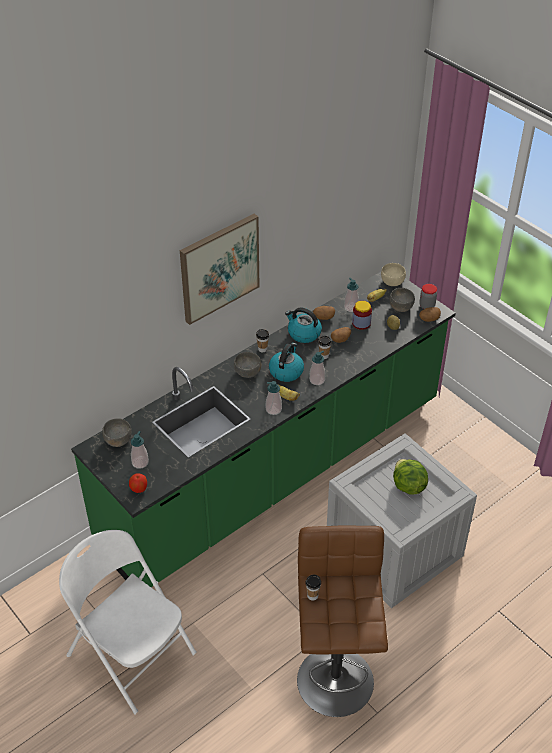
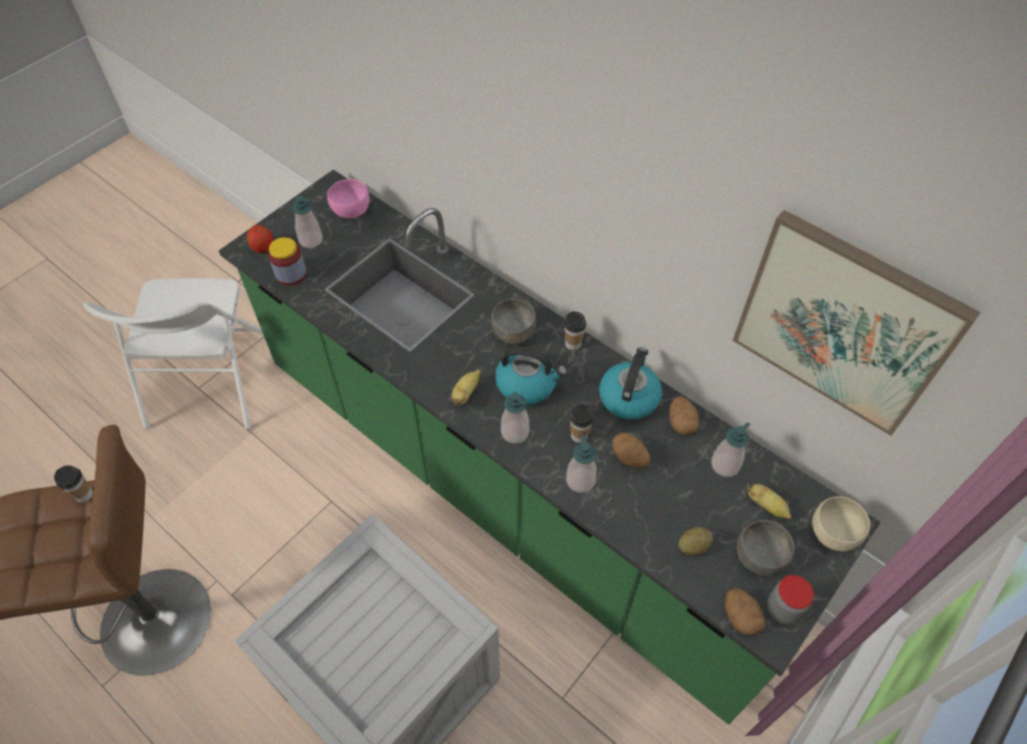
camera: 80 degrees right, 10 degrees up
white chair [59,530,197,715] -> white chair turned 150 degrees clockwise [83,278,263,429]
grey bowl [102,418,131,447] -> pink bowl [327,179,370,218]
picture [180,214,260,325] -> picture moved to [732,210,981,436]
soap dispenser [266,381,282,415] -> soap dispenser moved to [566,435,596,493]
jar [352,301,372,330] -> jar moved to [268,237,307,285]
lettuce [393,459,428,495] -> none

